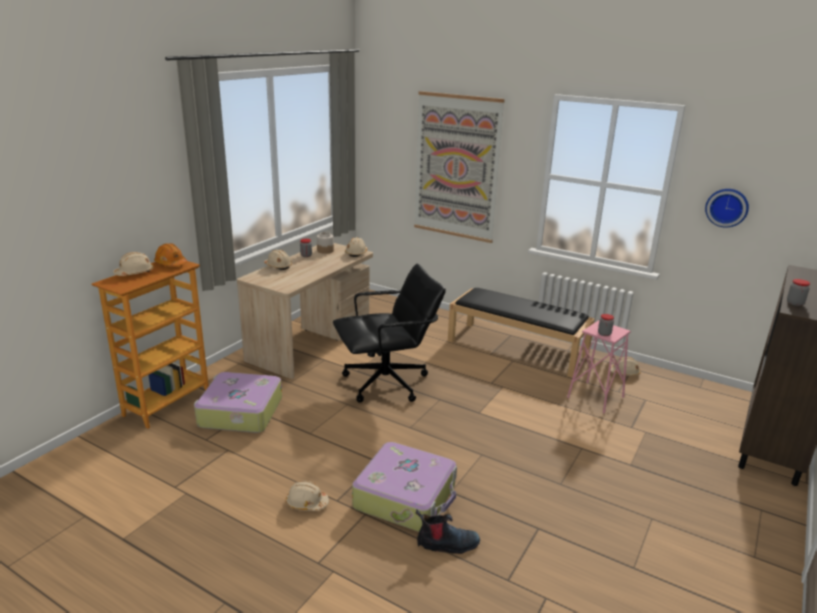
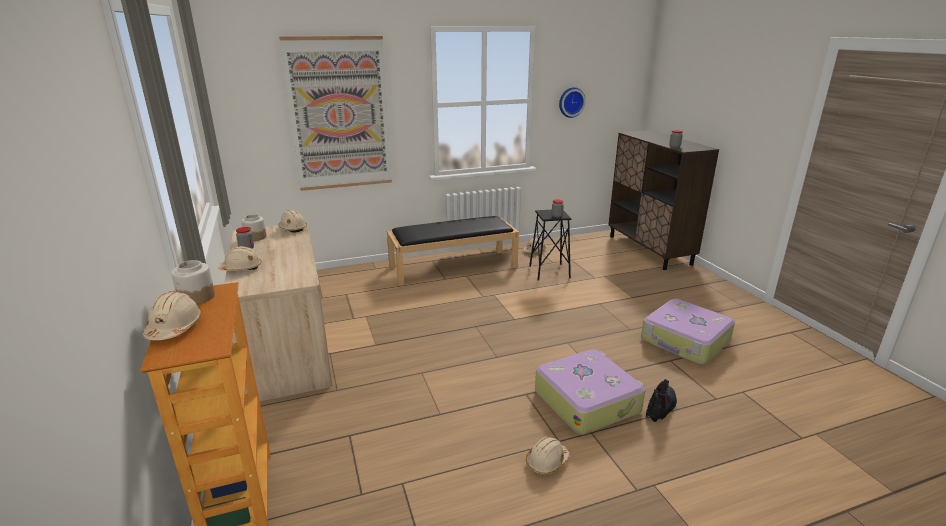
camera: 50 degrees left, 0 degrees up
orange hard hat [154,243,187,266] -> jar [171,260,215,304]
suitcase [194,372,282,433] -> suitcase moved to [641,299,735,365]
black office chair [333,264,446,403] -> none
pink stool [567,320,631,413] -> black stool [529,210,571,280]

